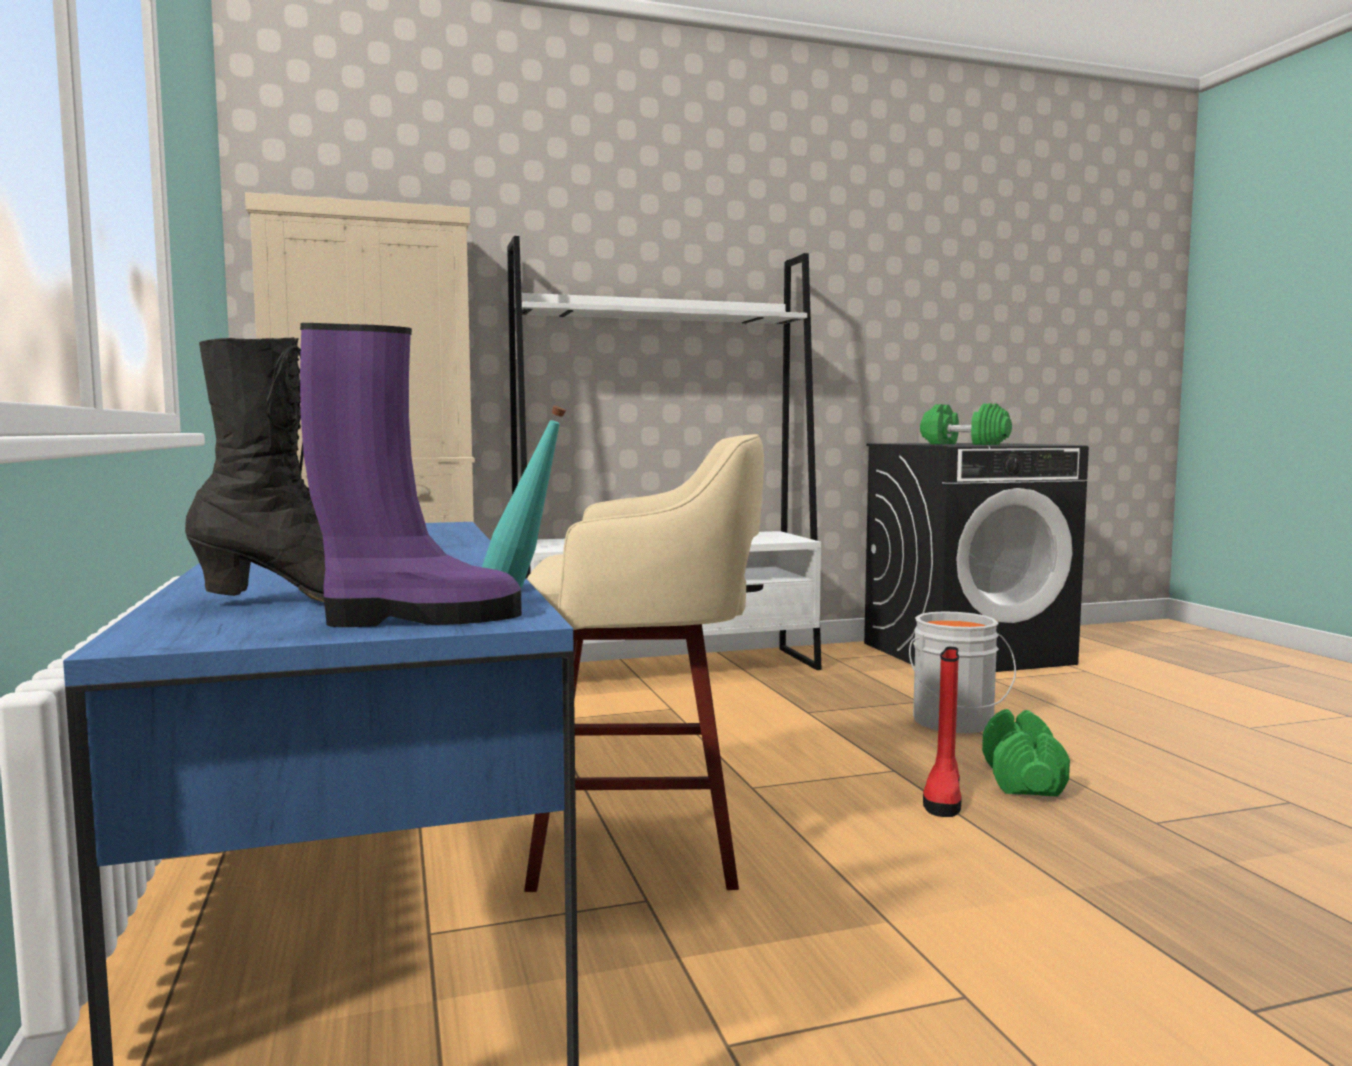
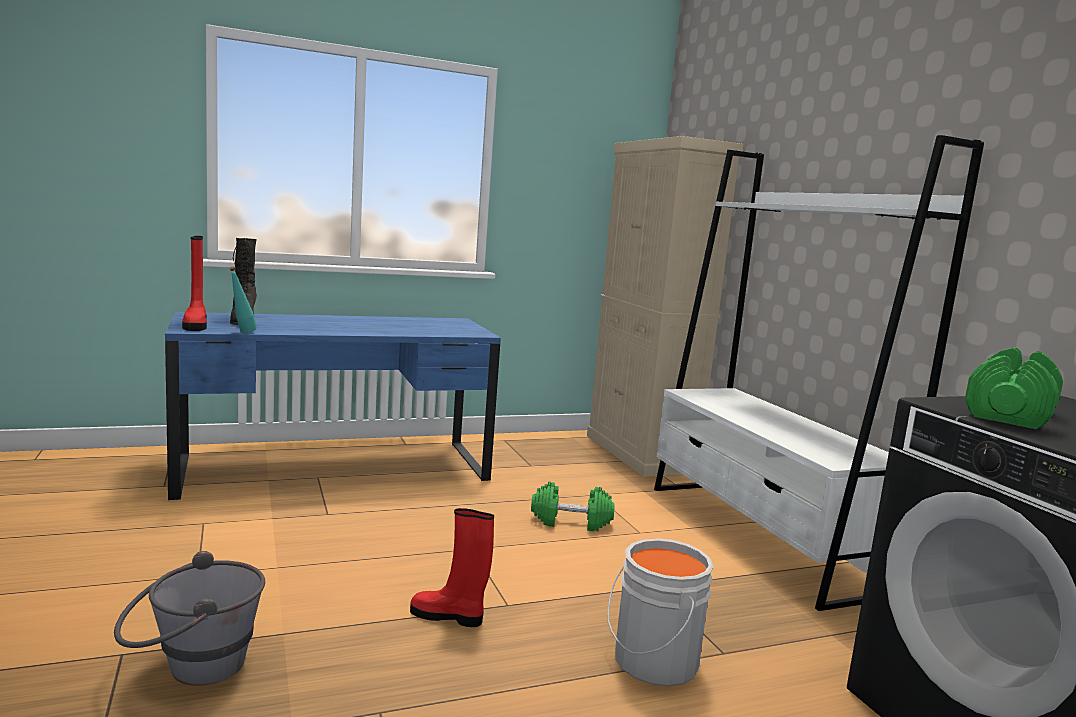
camera: 85 degrees right, 5 degrees up
purple boot [300,323,522,627] -> red boot [182,236,207,331]
beige stool [524,434,764,892] -> none
green dumbbell [982,709,1070,797] -> green dumbbell moved to [531,482,615,531]
none -> grey bucket [114,551,265,686]

